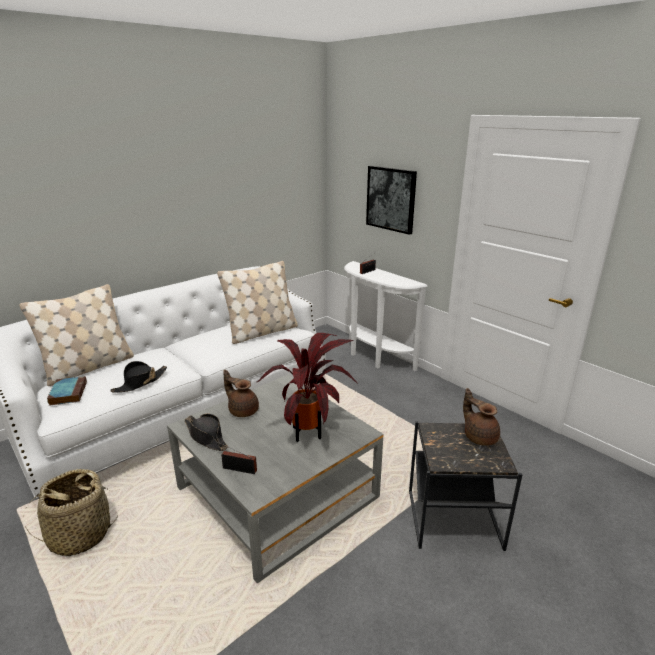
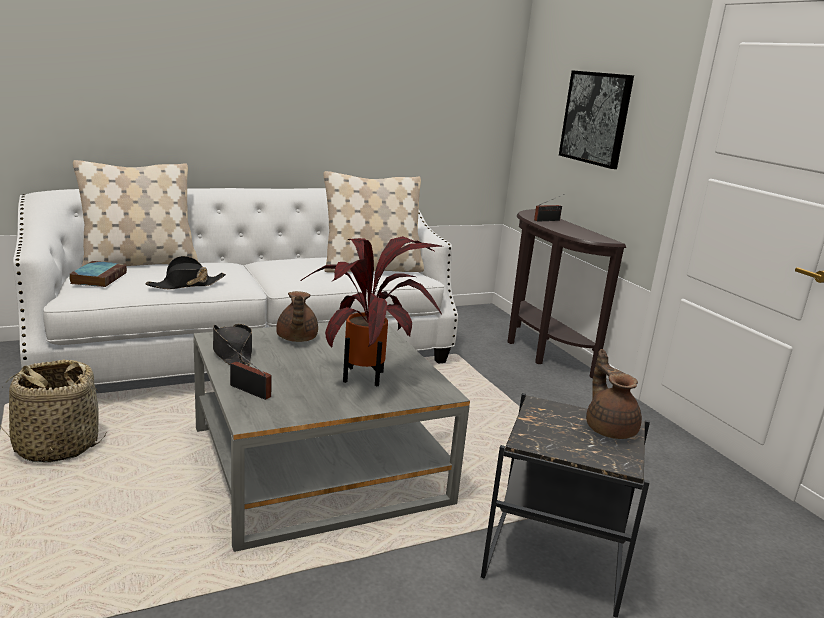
camera: 15 degrees right, 5 degrees down
brown teapot [223,370,259,417] -> brown teapot turned 150 degrees counterclockwise [276,291,318,342]
white console table [344,261,428,371] -> brown console table [508,209,626,379]

